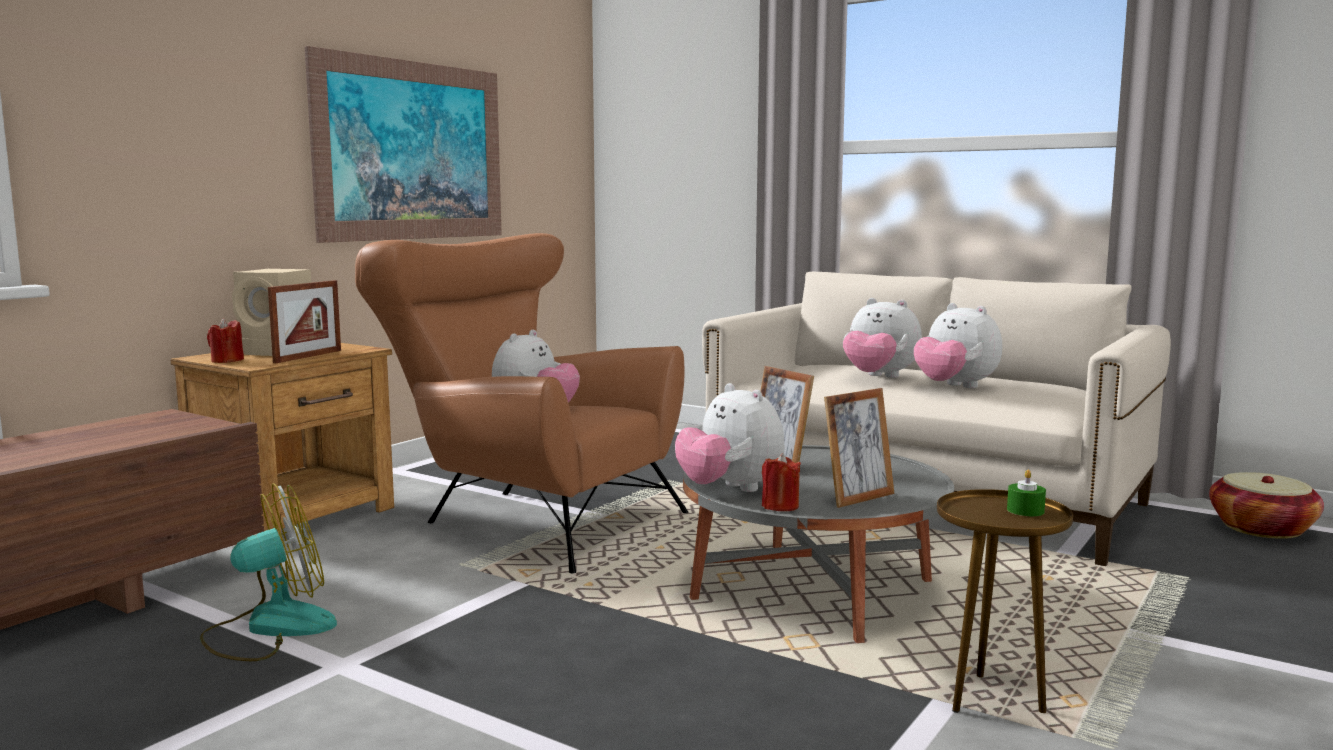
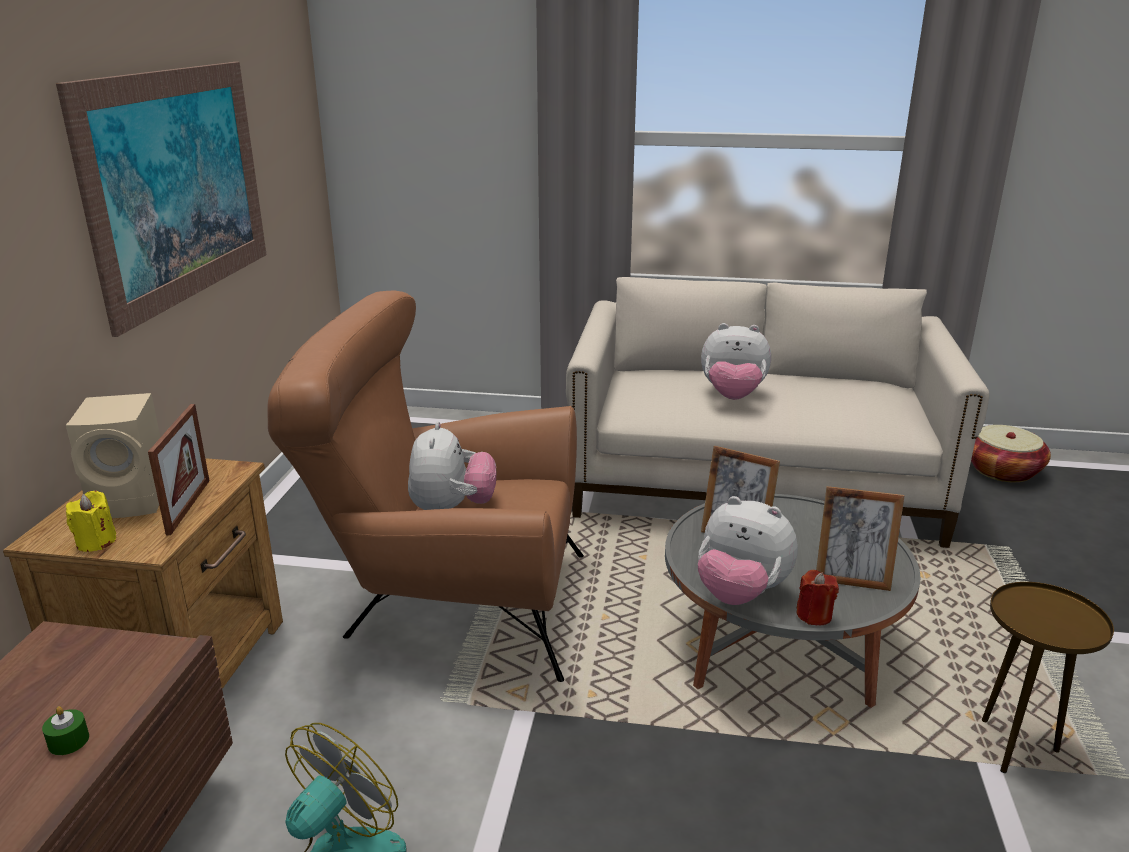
camera: 25 degrees left, 15 degrees up
red candle [207,318,244,363] -> yellow candle [66,491,116,552]
picture frame [824,388,895,508] -> picture frame turned 75 degrees clockwise [816,486,904,591]
plush toy [914,303,1002,388] -> none
green candle [1007,470,1046,516] -> green candle moved to [42,706,89,755]

